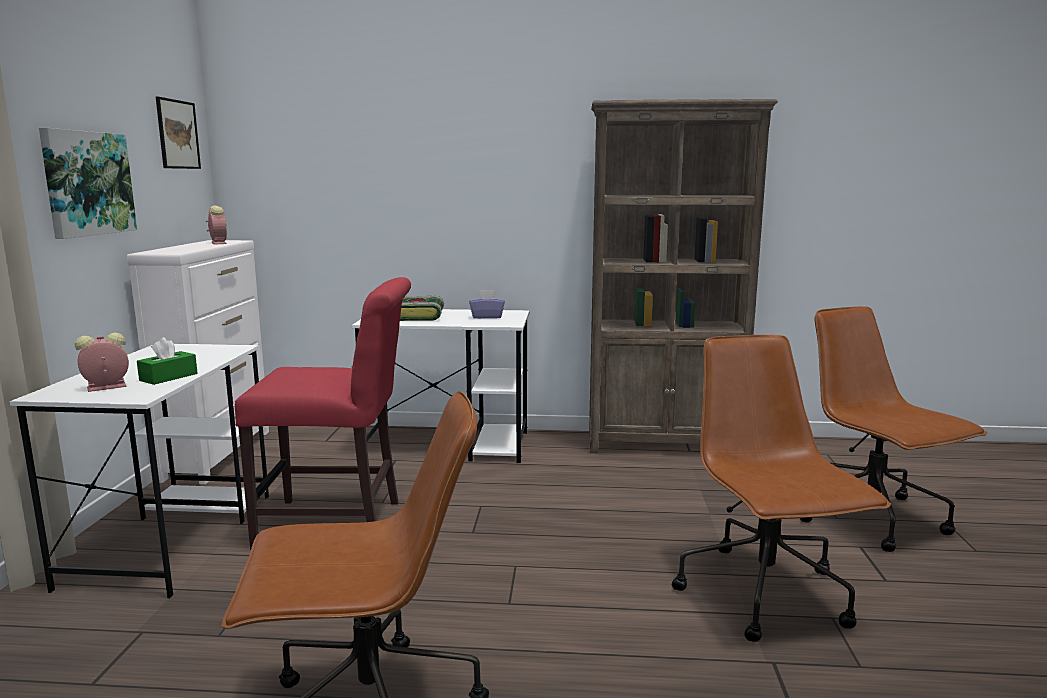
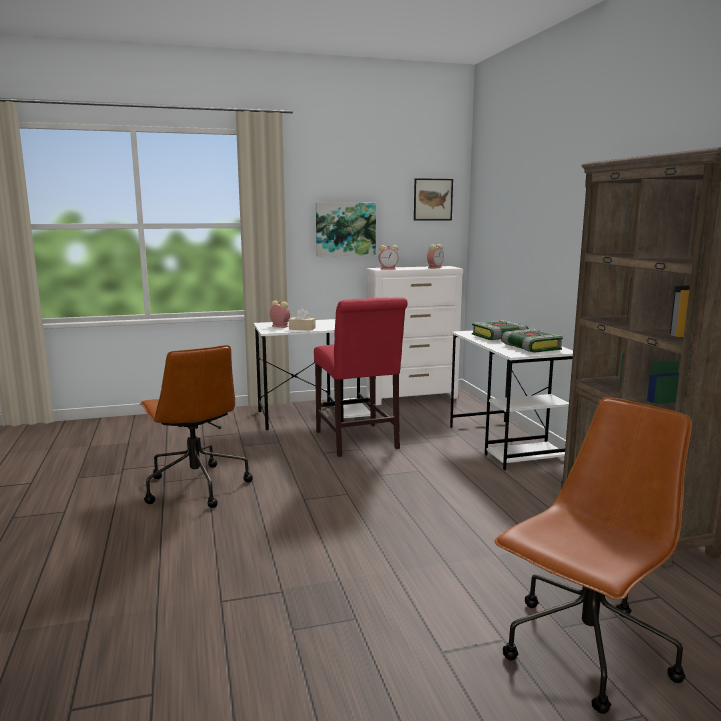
camera: 70 degrees right, 0 degrees up
green tissue box [137,337,197,385] -> beige tissue box [289,308,316,331]
purple tissue box [469,290,505,319] -> book [501,329,563,353]
brown office chair [672,335,891,642] -> none
none -> alarm clock [379,245,399,270]

